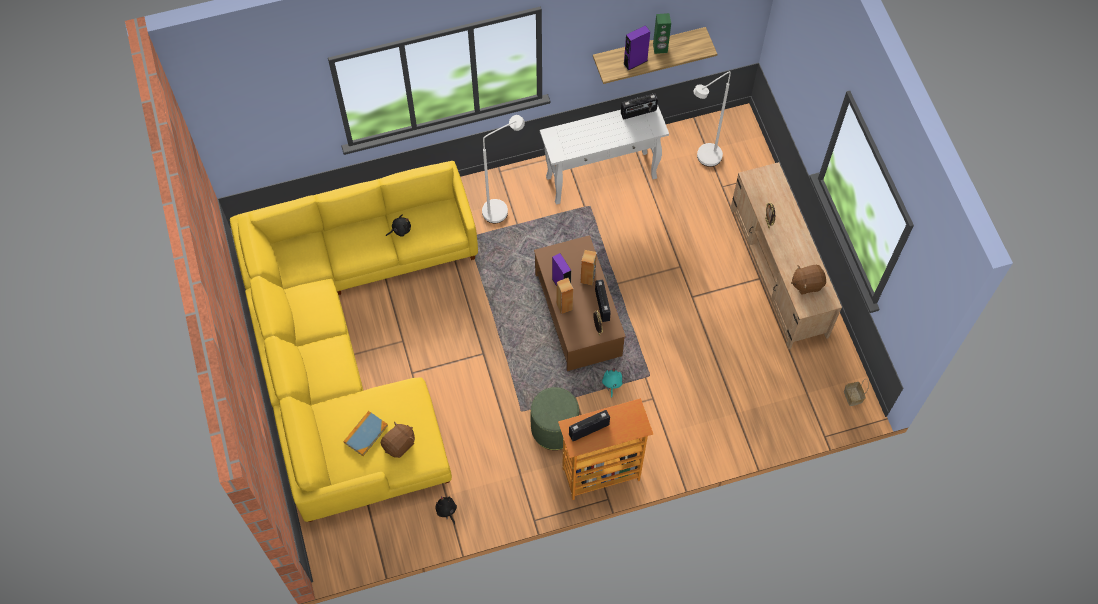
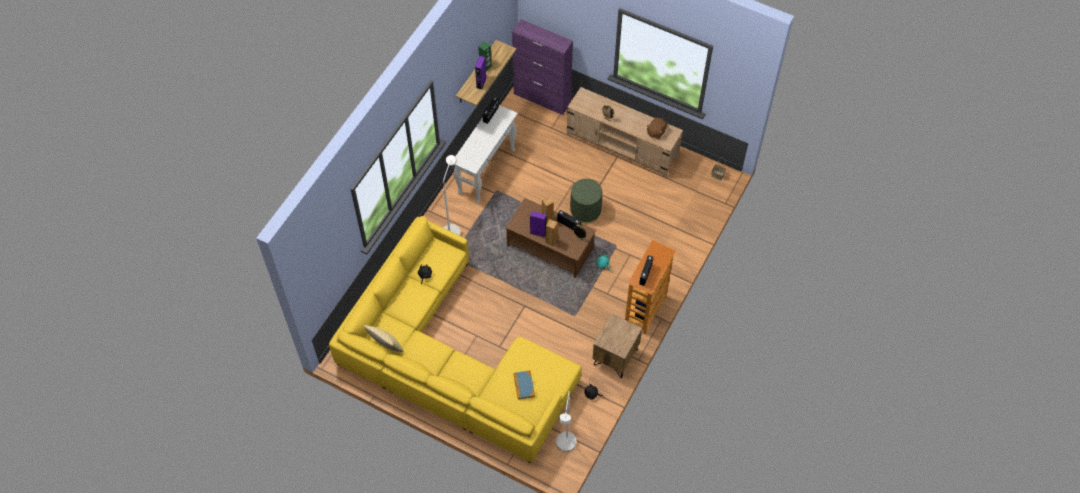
camera: 45 degrees left, 5 degrees down
brown plush toy [381,422,415,458] -> none
green ottoman [531,387,579,450] -> green ottoman moved to [570,179,602,223]
white floor lamp [693,71,731,167] -> white floor lamp moved to [556,392,576,452]
none -> pillow [364,325,403,352]
none -> purple cabinet [512,19,573,115]
none -> brown nightstand [593,313,642,378]

